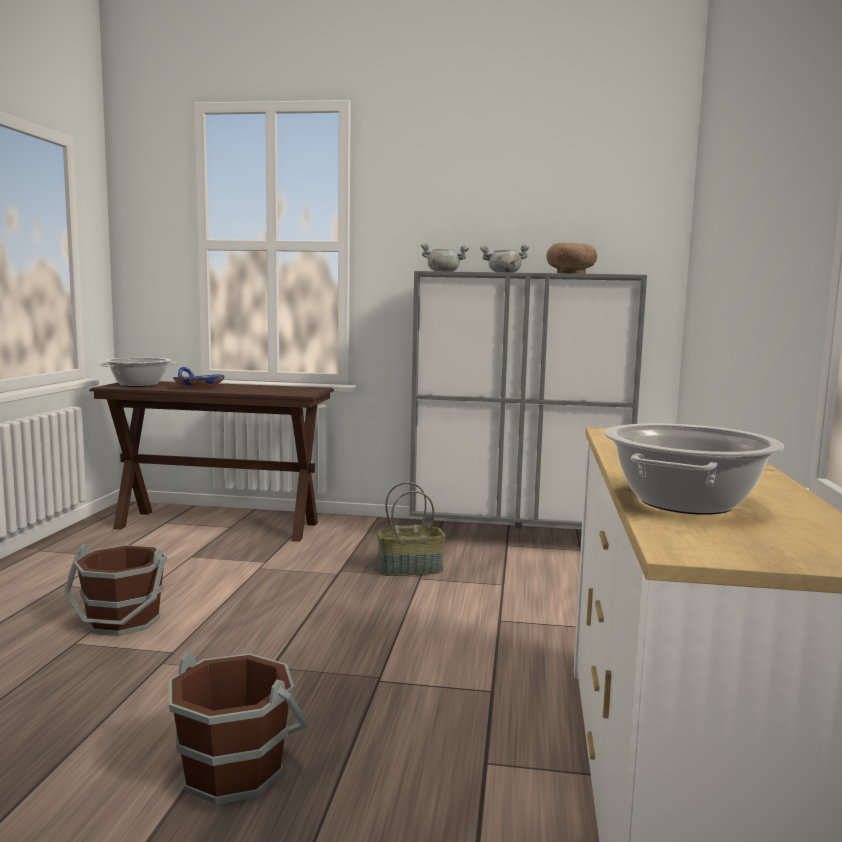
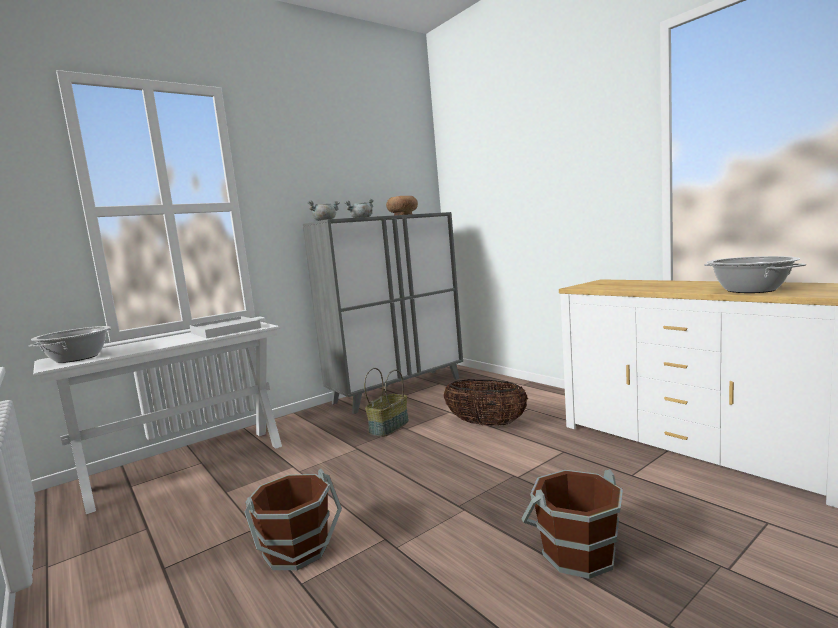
camera: 45 degrees left, 0 degrees up
brown console table [89,381,334,542] -> white console table [33,322,282,514]
blue bowl [173,367,225,388] -> none
none -> white tray [190,316,261,338]
none -> basket [443,379,528,426]

